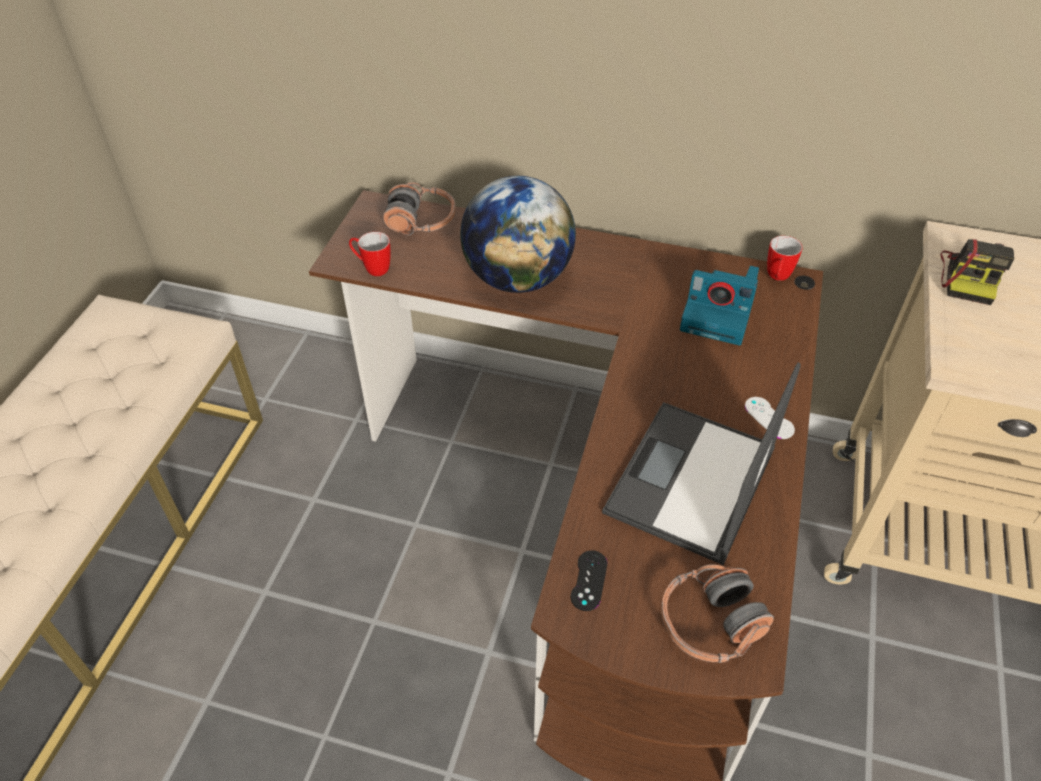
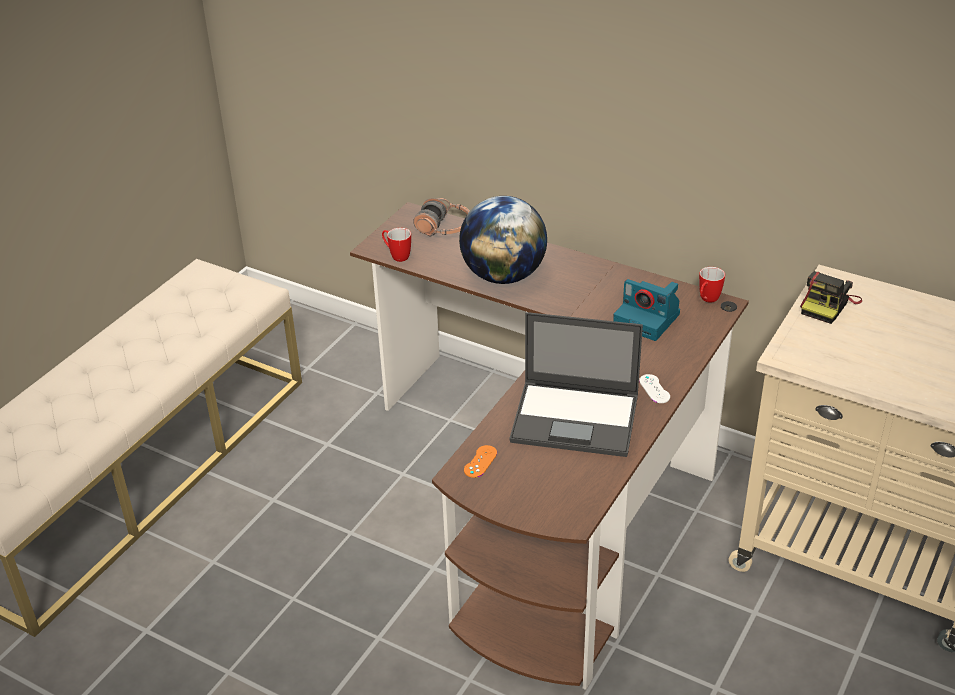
camera: 15 degrees right, 10 degrees down
black game controller [571,550,607,611] -> orange game controller [464,445,497,478]
laptop [602,362,801,565] -> laptop turned 120 degrees counterclockwise [509,312,643,457]
headphones [661,564,774,663] -> none

